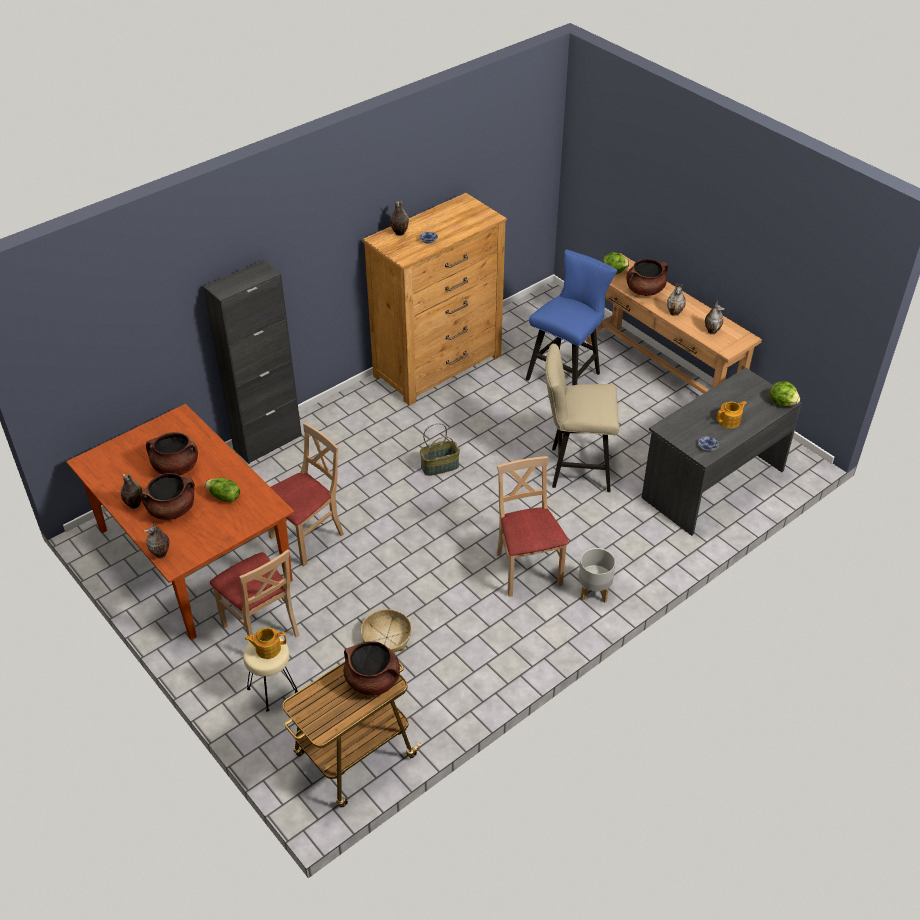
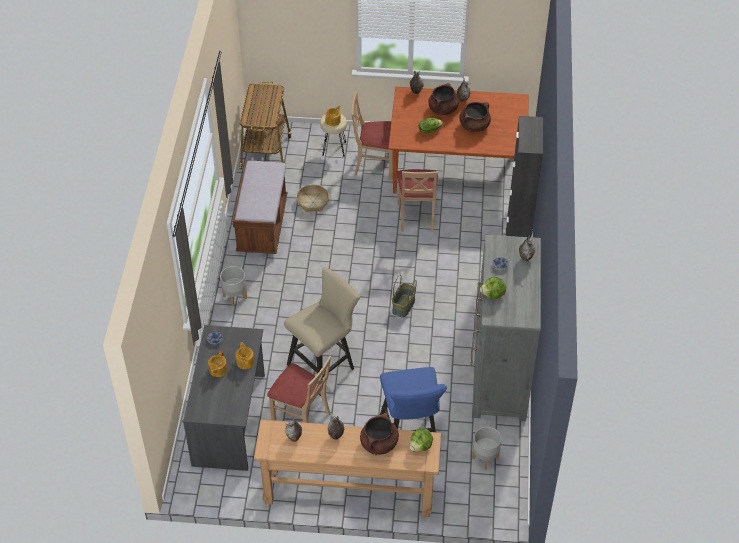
camera: 135 degrees right, 5 degrees up
brown cooking pot [344,641,400,695] -> none
brown dresser [363,193,507,406] -> grey dresser [471,235,541,421]
beige chair [497,456,569,597] -> beige chair moved to [267,356,331,423]
lettuce [770,381,800,407] -> lettuce moved to [480,277,506,299]
none -> brown bench [233,160,287,254]
none -> teapot [236,342,254,369]
none -> grey planter [472,427,502,470]

